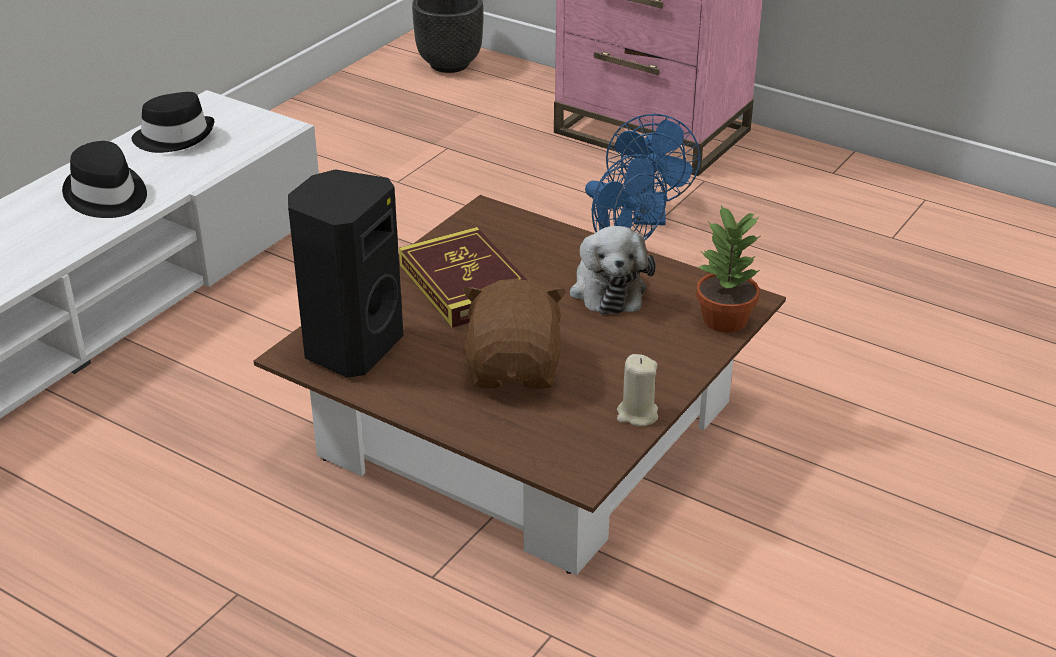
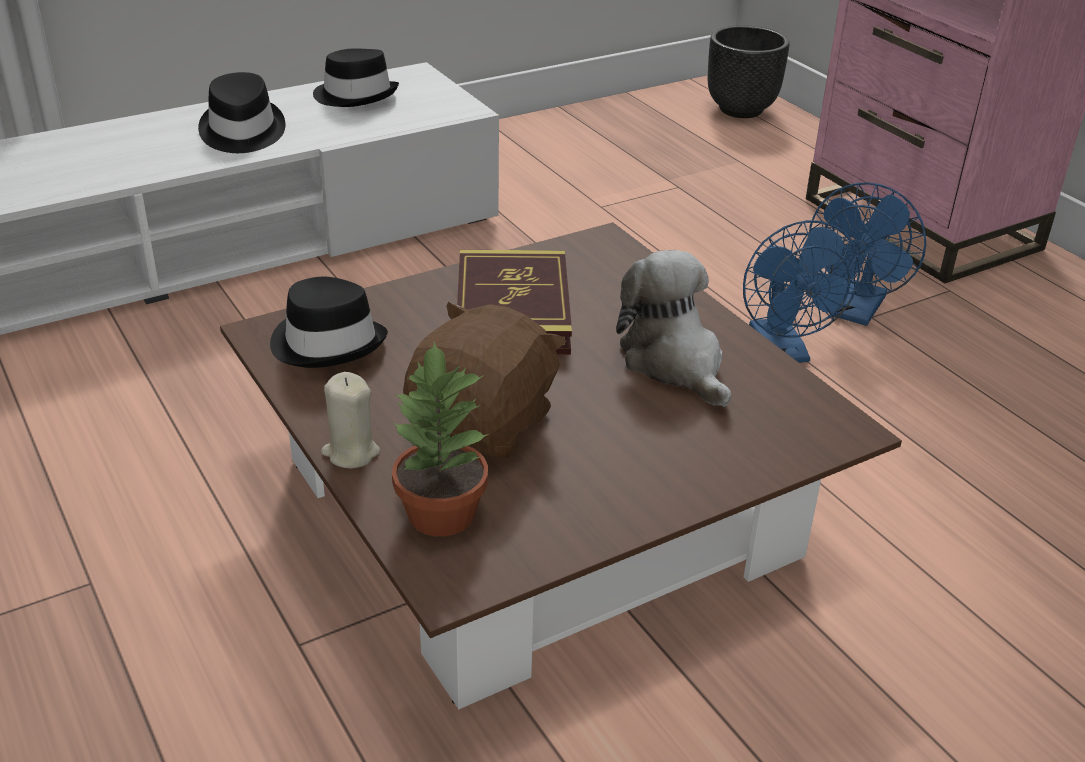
camera: 25 degrees right, 0 degrees up
black speaker [288,169,403,378] -> black hat [270,277,388,368]
plush toy [570,226,655,315] -> plush toy turned 135 degrees clockwise [616,250,732,407]
beige candle [617,354,658,426] -> beige candle moved to [321,372,380,469]
potted plant [696,205,760,333] -> potted plant moved to [392,341,489,537]

